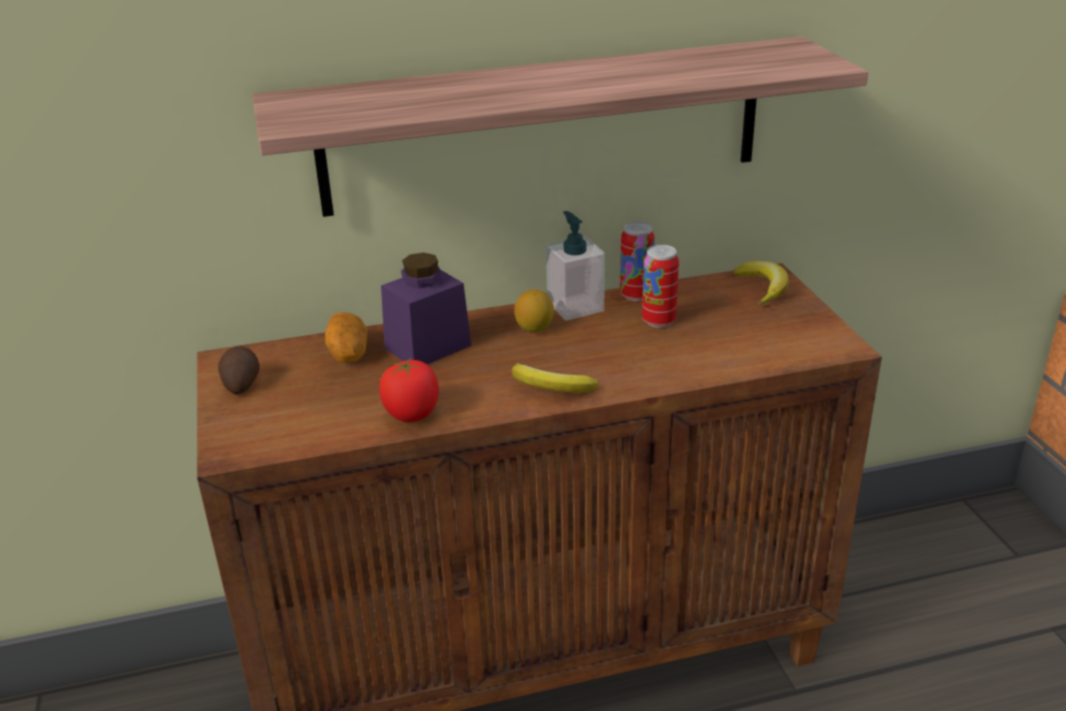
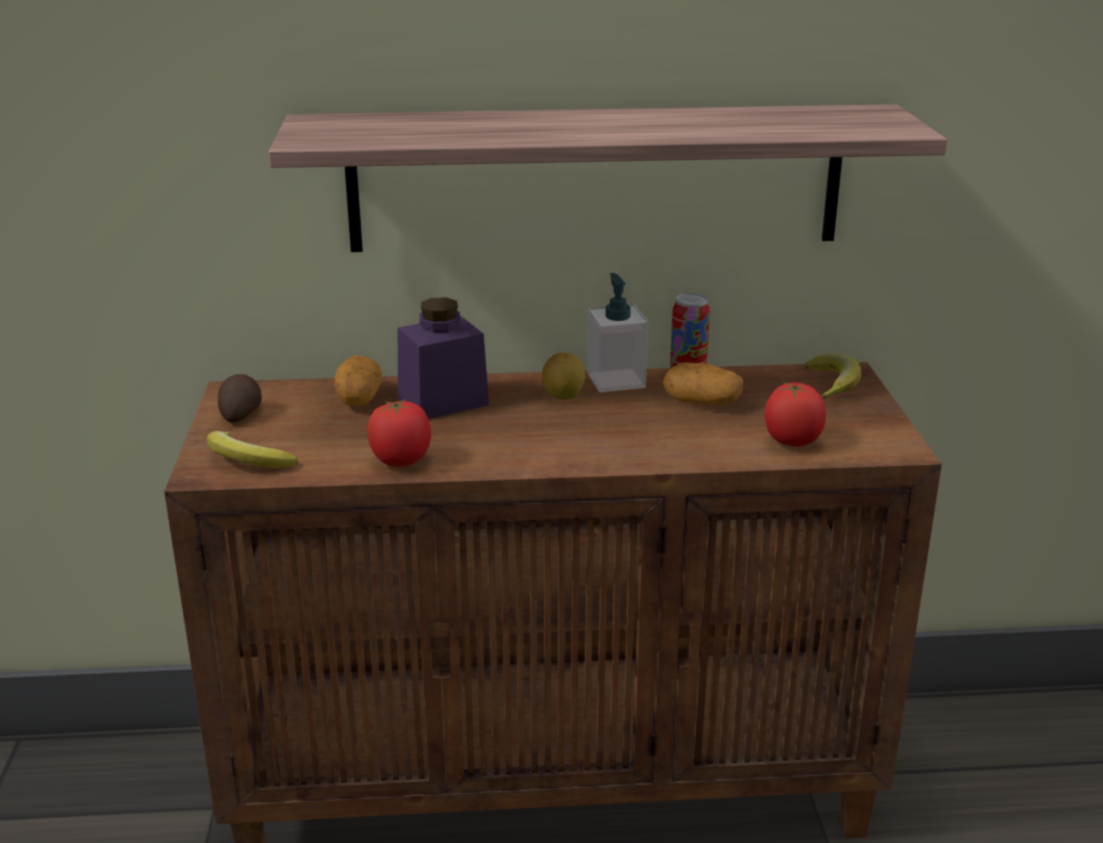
camera: 10 degrees right, 5 degrees down
banana [512,363,599,393] -> banana moved to [207,431,298,468]
can [642,245,679,328] -> potato [663,362,743,405]
none -> tomato [765,382,826,447]

